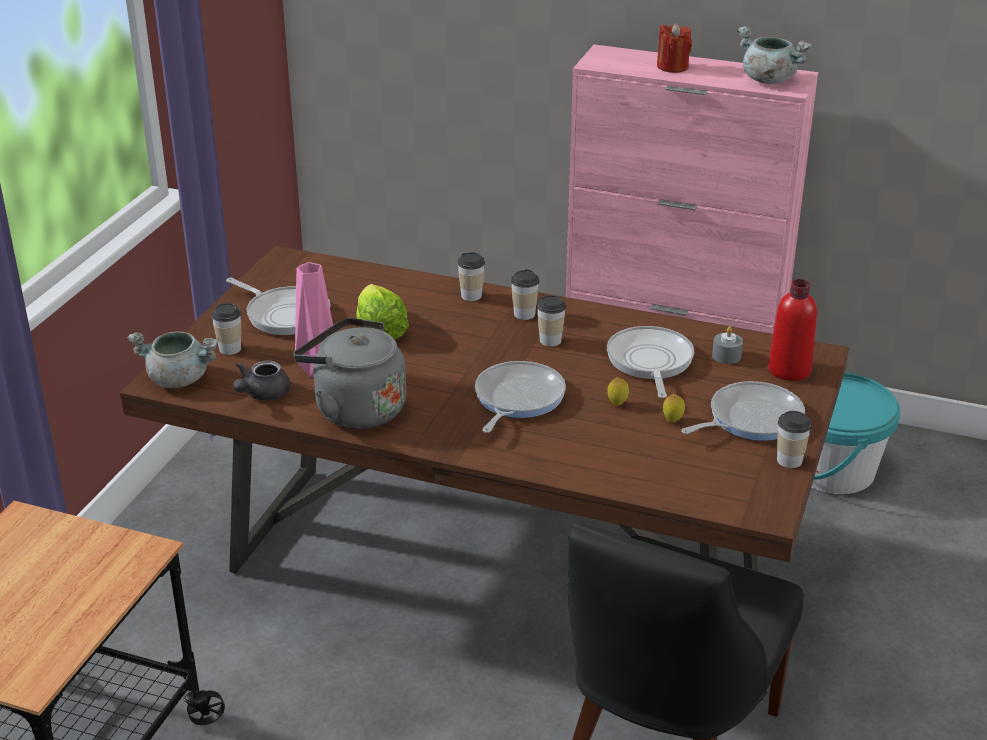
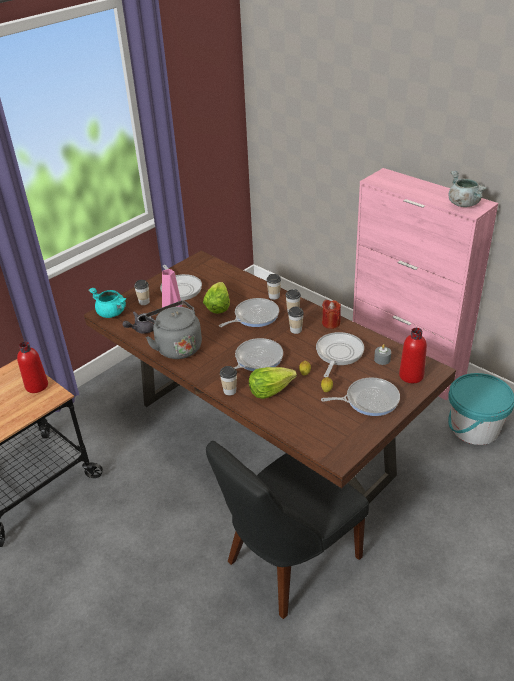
camera: 25 degrees right, 5 degrees up
grey cooking pot [127,332,219,388] -> turquoise cooking pot [88,288,127,318]
red candle [657,23,692,73] -> red candle moved to [322,300,341,329]
cup [777,411,812,468] -> cup moved to [220,366,237,395]
none -> red bottle [17,342,48,393]
none -> frying pan [219,298,279,327]
none -> lettuce [249,367,297,399]

